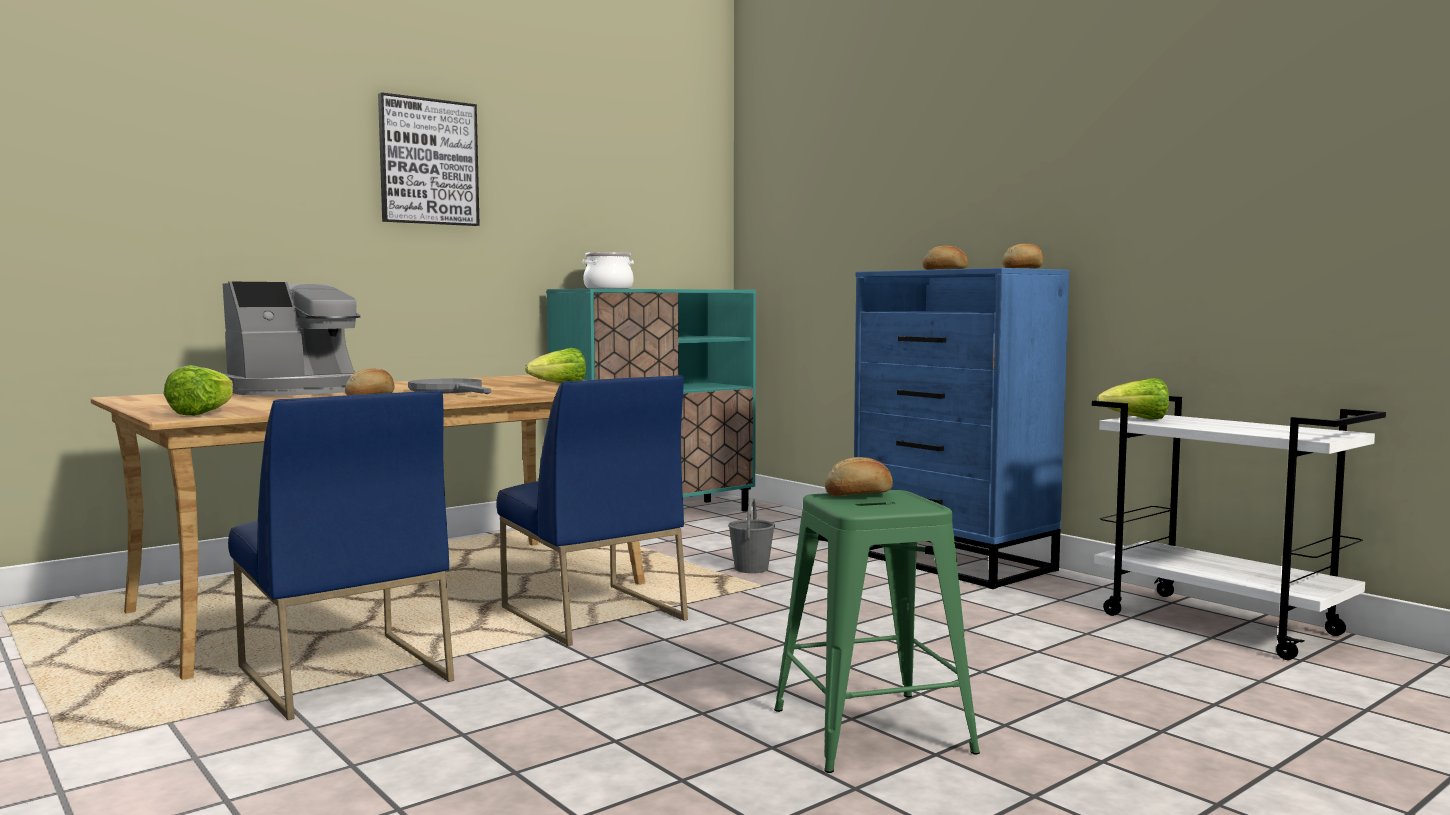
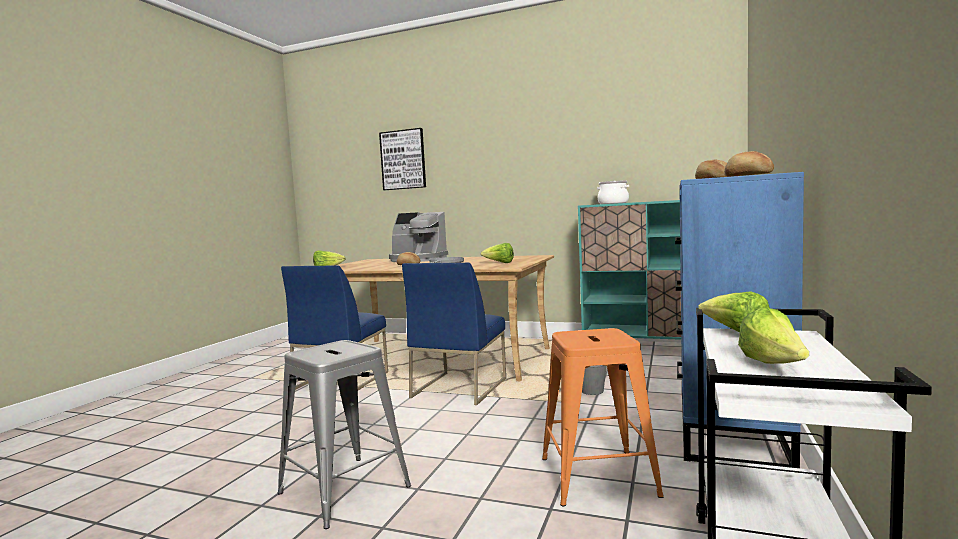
camera: 60 degrees right, 0 degrees up
picture [378,92,480,226] -> picture moved to [379,128,426,190]
green stool [774,490,980,773] -> grey stool [278,340,411,529]
bread [825,457,893,496] -> none
none -> orange stool [542,328,664,506]
none -> lettuce [738,308,809,364]

